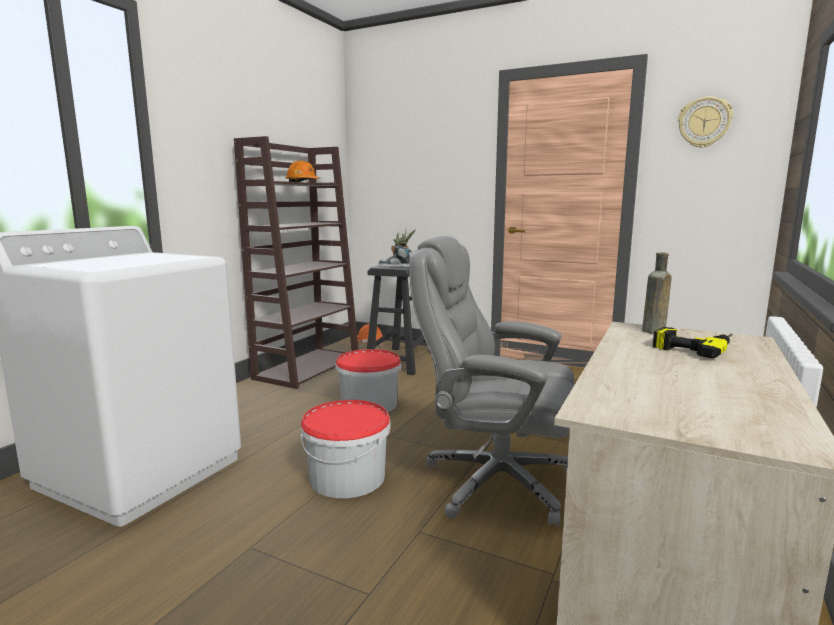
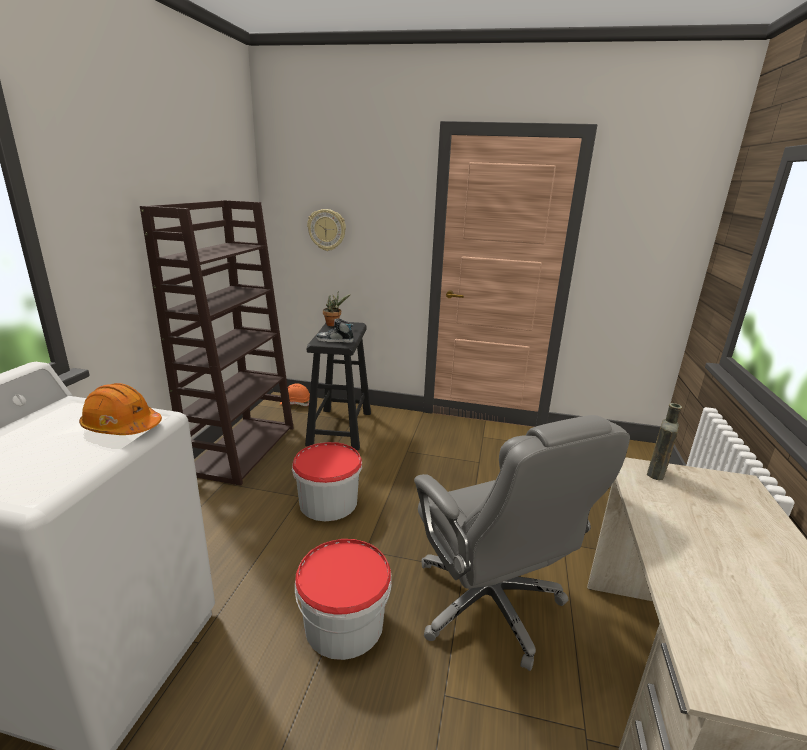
camera: 15 degrees left, 10 degrees up
orange hard hat [285,160,320,182] -> orange hard hat moved to [79,383,162,435]
grey office chair [409,236,575,527] -> grey office chair turned 120 degrees counterclockwise [414,415,630,671]
power drill [653,327,733,359] -> none
wall clock [678,97,733,148] -> wall clock moved to [307,209,346,251]

